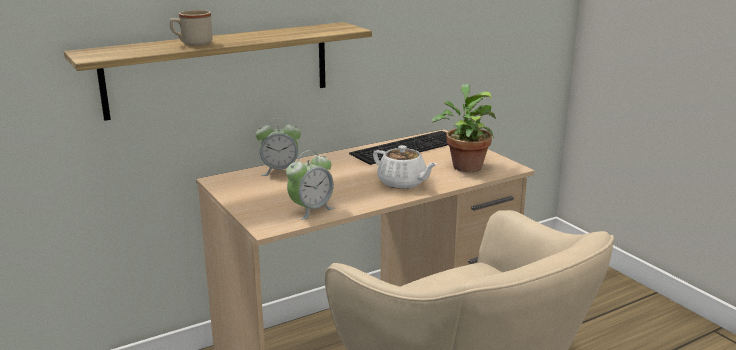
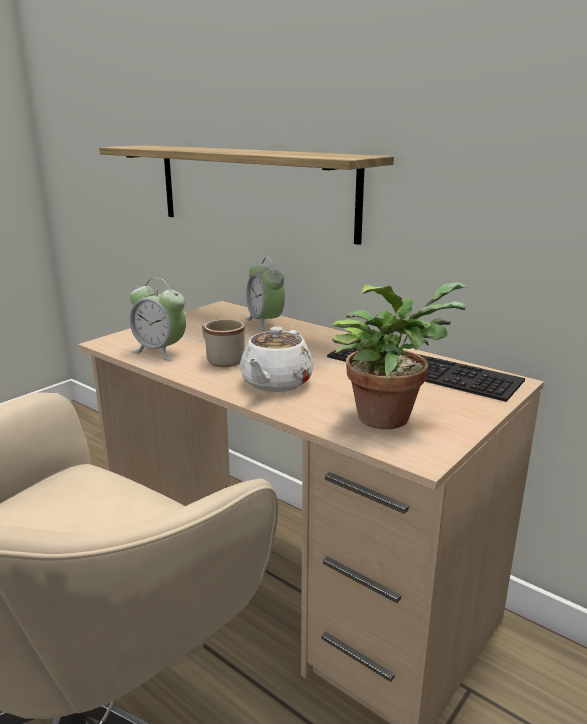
camera: 70 degrees right, 0 degrees up
beige mug [170,10,213,46] -> beige mug moved to [202,319,245,367]

